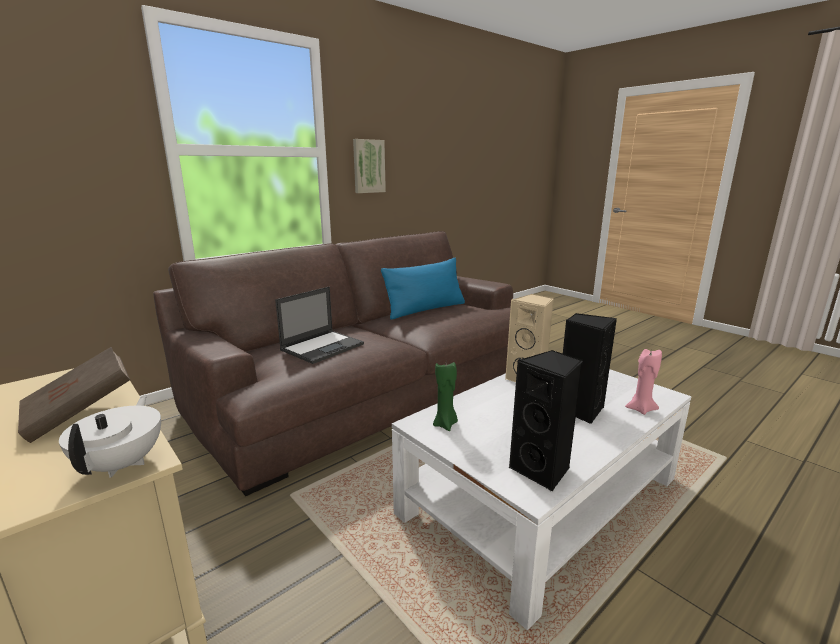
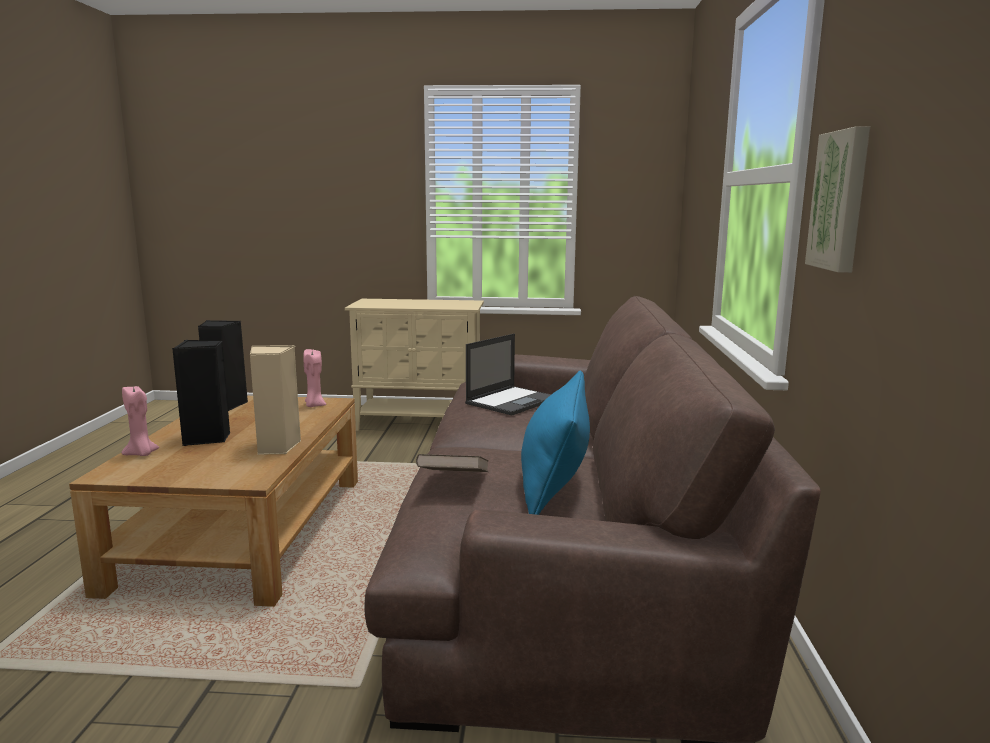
camera: 135 degrees right, 5 degrees down
brown book [18,347,130,443] -> brown book moved to [416,454,489,472]
white teapot [59,395,161,478] -> none
laptop [275,286,364,364] -> laptop turned 135 degrees counterclockwise [465,333,551,415]
white coffee table [392,369,691,630] -> brown coffee table [69,396,358,607]
green candle [433,362,458,431] -> pink candle [303,349,326,407]

